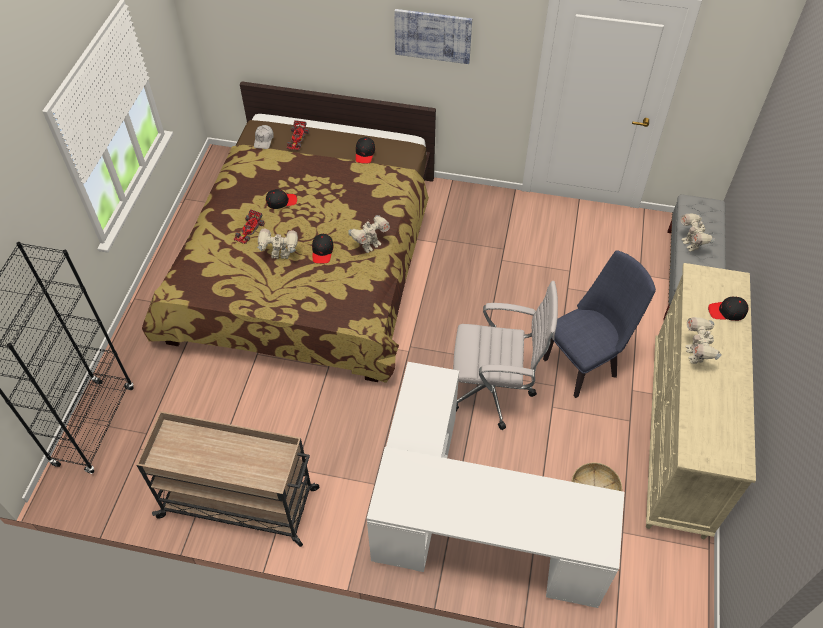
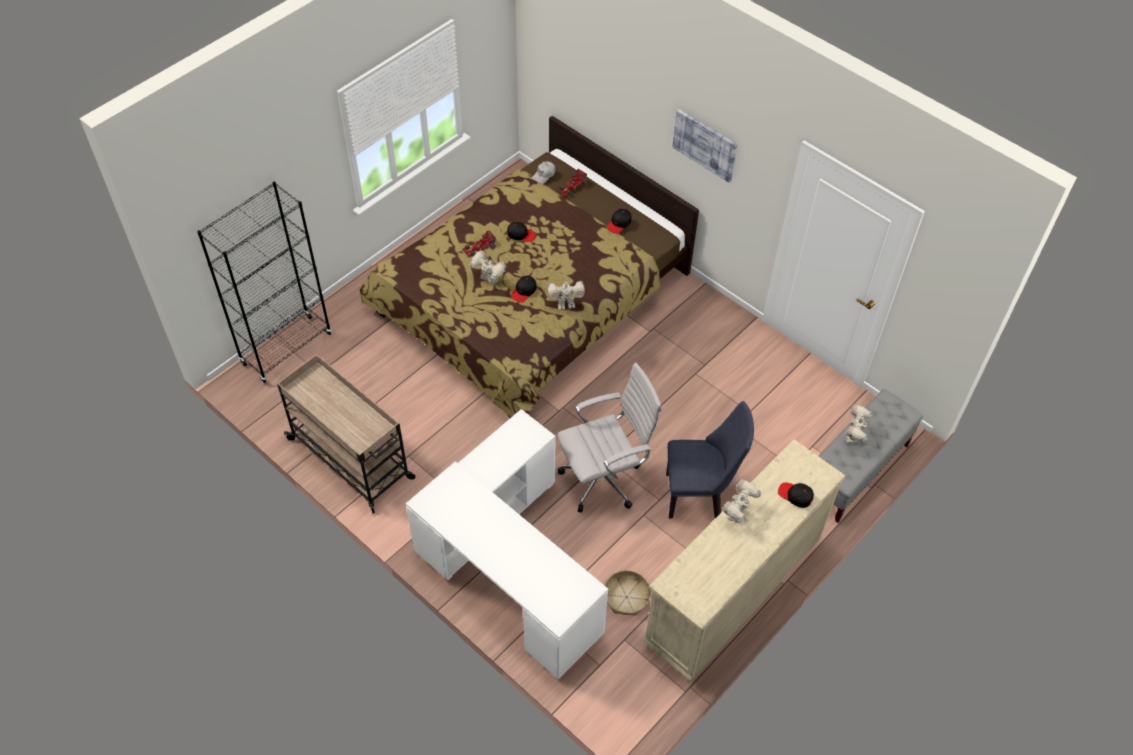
camera: 30 degrees right, 0 degrees up
white office chair [453,281,558,430] -> white office chair turned 60 degrees counterclockwise [557,363,662,513]

